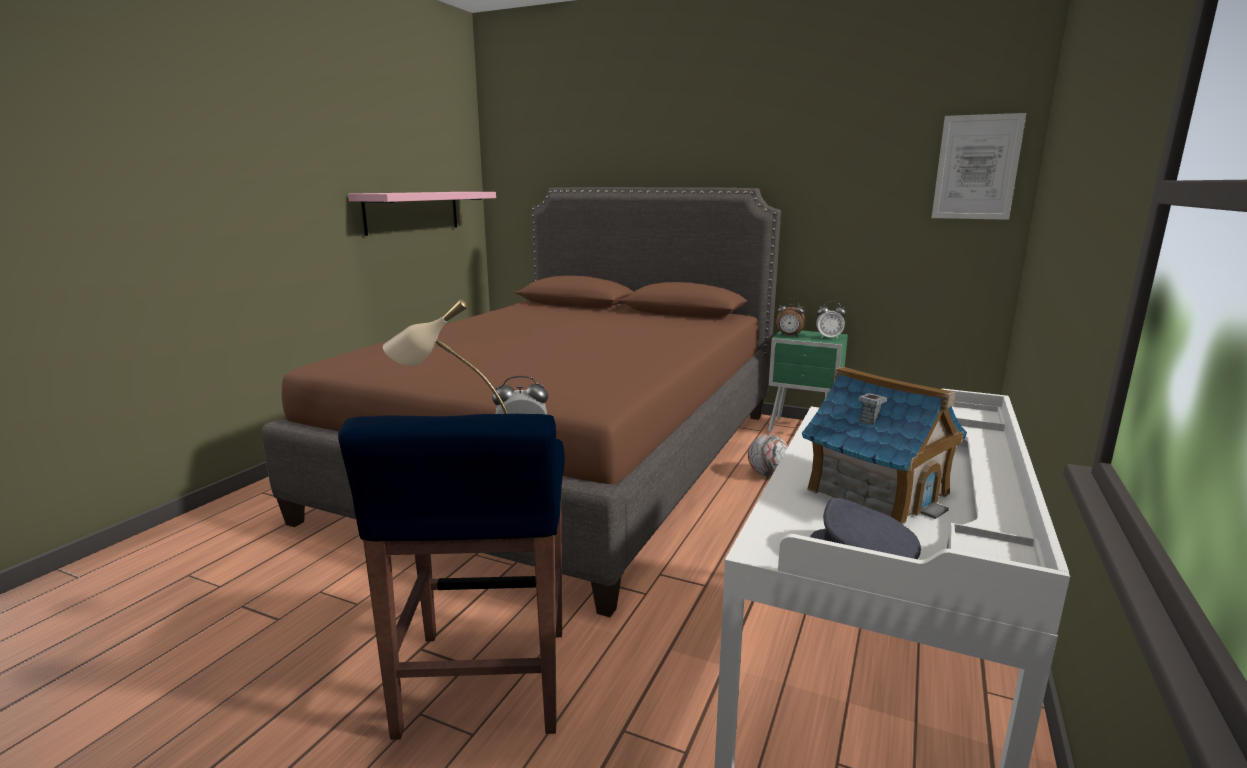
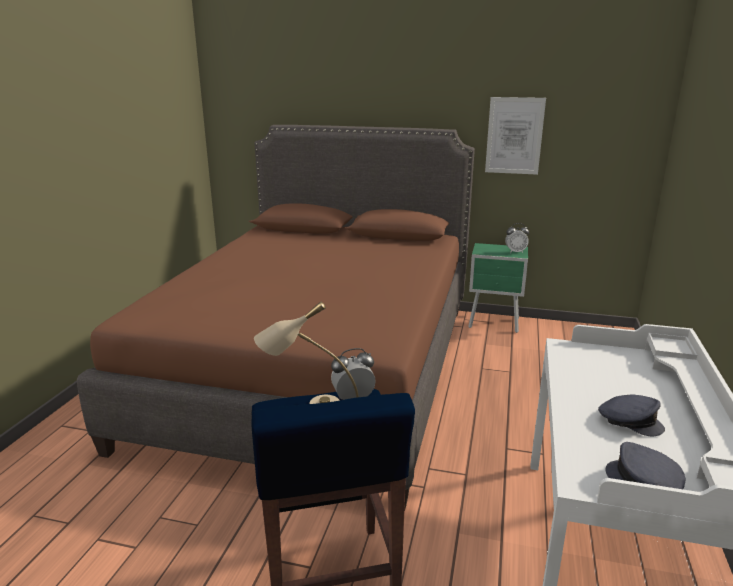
camera: 10 degrees left, 5 degrees up
pink shelf [348,192,496,236] -> none
football [748,435,788,477] -> none
alarm clock [776,298,805,337] -> none
toy house [802,366,967,524] -> grey cap [598,394,665,436]
picture [932,113,1026,220] -> picture moved to [485,97,546,175]

